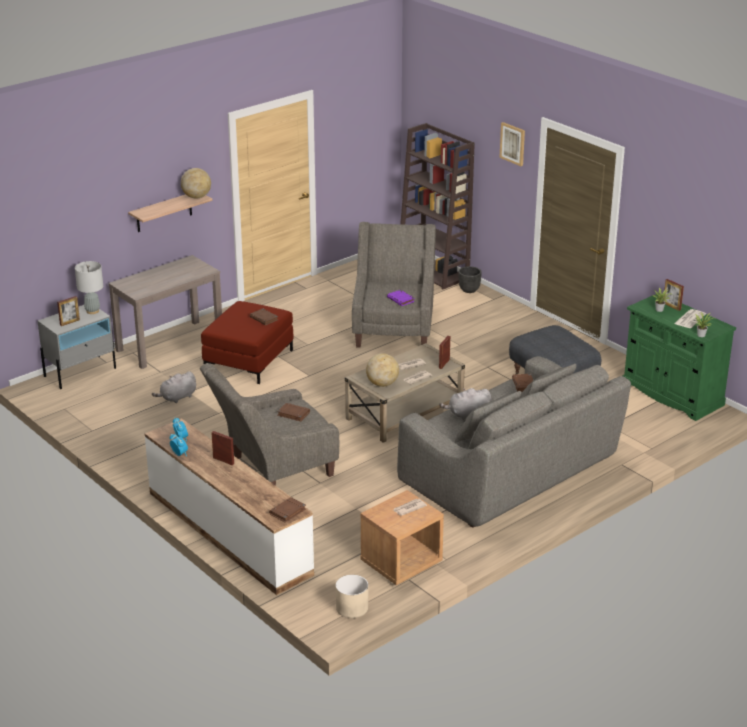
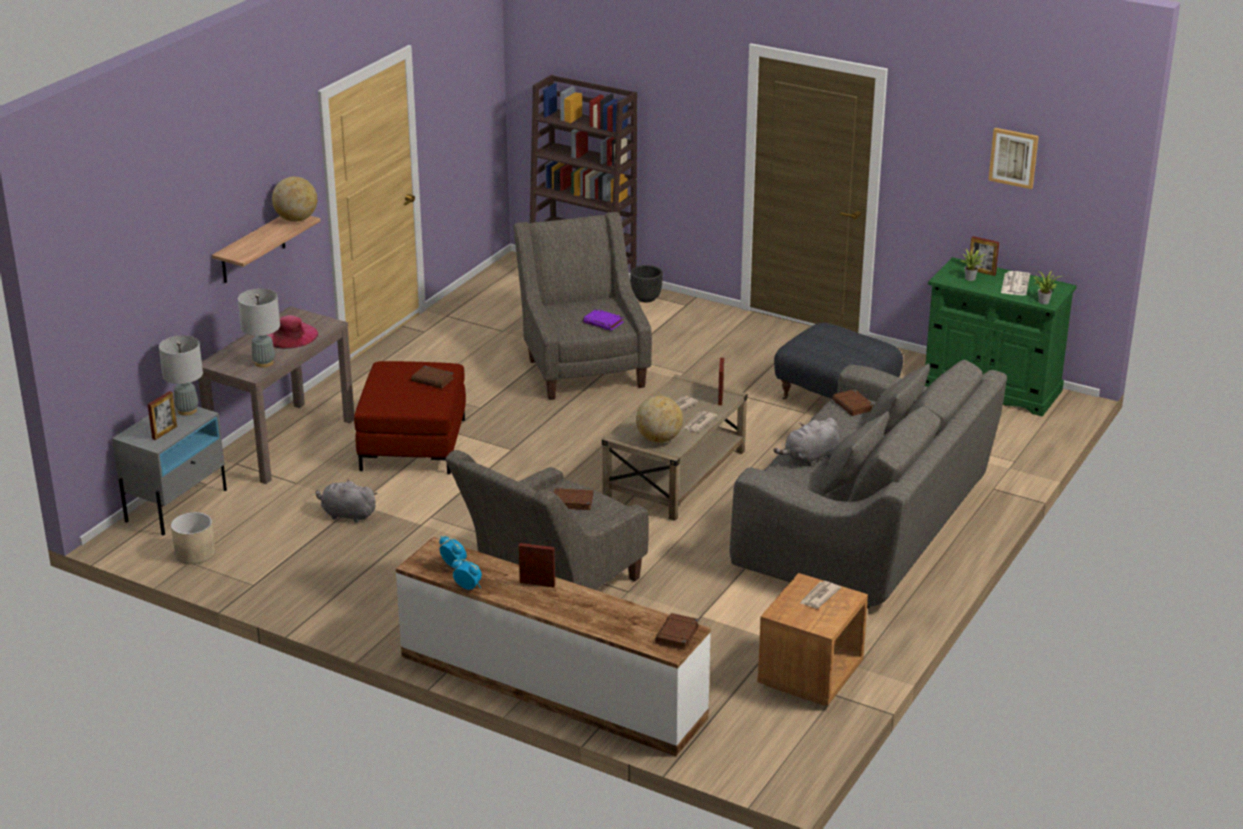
camera: 20 degrees left, 0 degrees up
grey plush toy [152,371,196,403] -> grey plush toy turned 75 degrees clockwise [316,479,378,523]
beige planter [336,575,368,618] -> beige planter moved to [171,512,215,564]
picture [499,122,525,166] -> picture moved to [989,128,1039,189]
none -> grey table lamp [238,288,280,368]
none -> pink hat [268,315,318,349]

